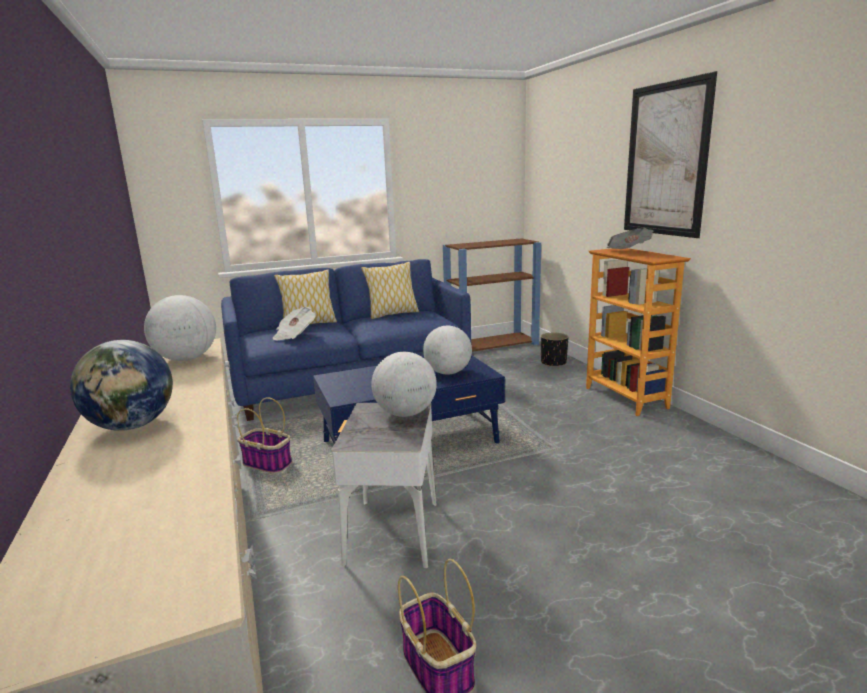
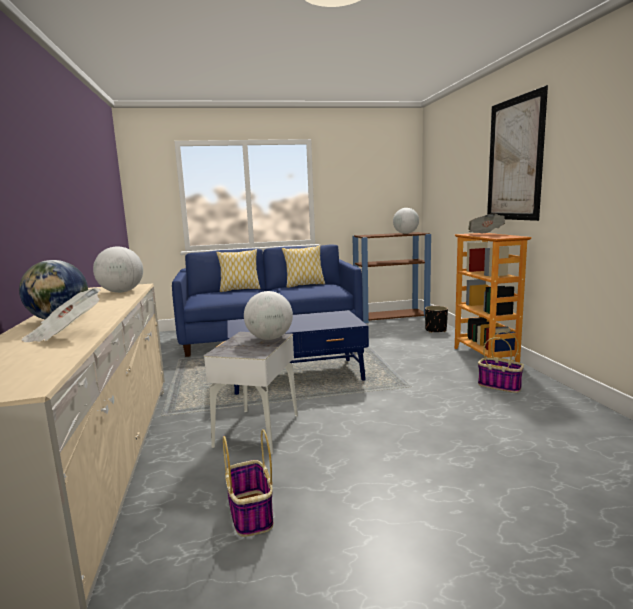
camera: 10 degrees right, 5 degrees down
basket [237,397,292,473] -> basket moved to [478,331,524,393]
newspaper [272,307,315,340] -> newspaper moved to [22,288,101,342]
globe [423,326,472,375] -> globe moved to [393,208,419,234]

